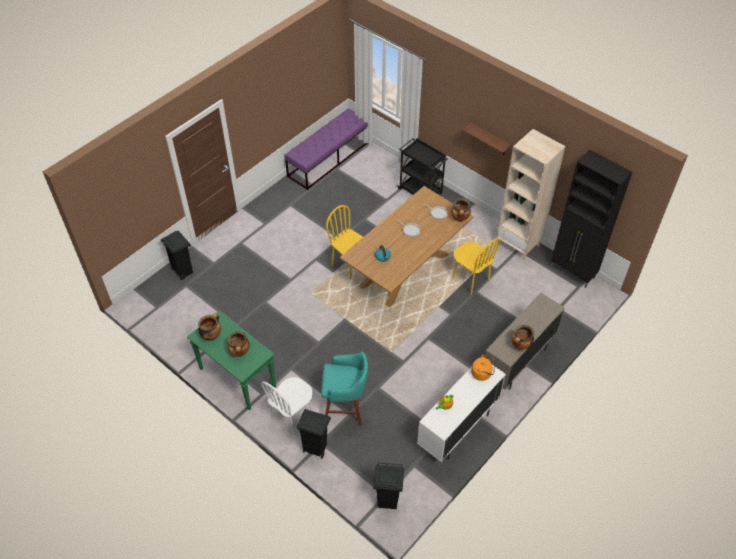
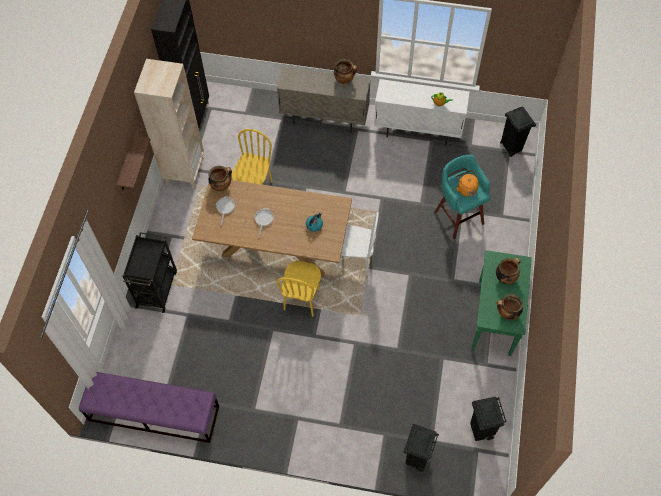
camera: 120 degrees left, 10 degrees up
white chair [261,377,313,436] -> white chair moved to [338,213,379,276]
black trash can [297,409,331,459] -> black trash can moved to [470,397,507,441]
orange kettle [471,354,495,381] -> orange kettle moved to [456,170,479,197]

